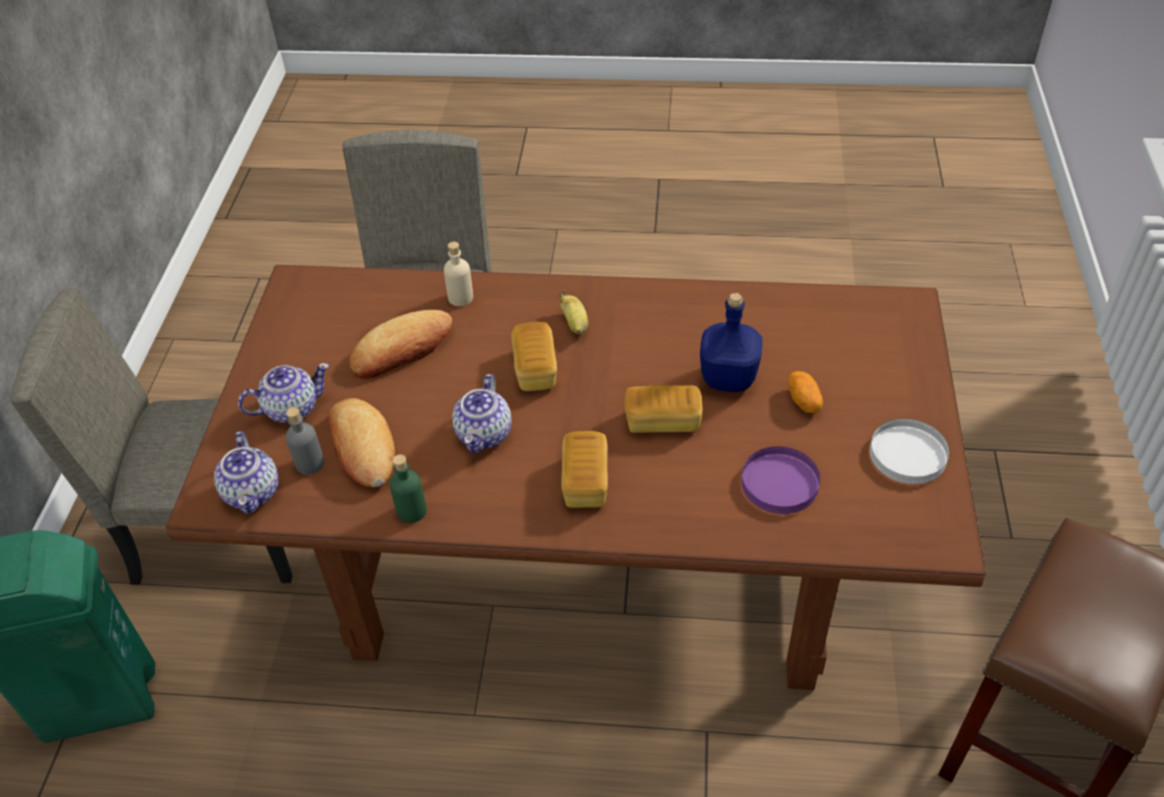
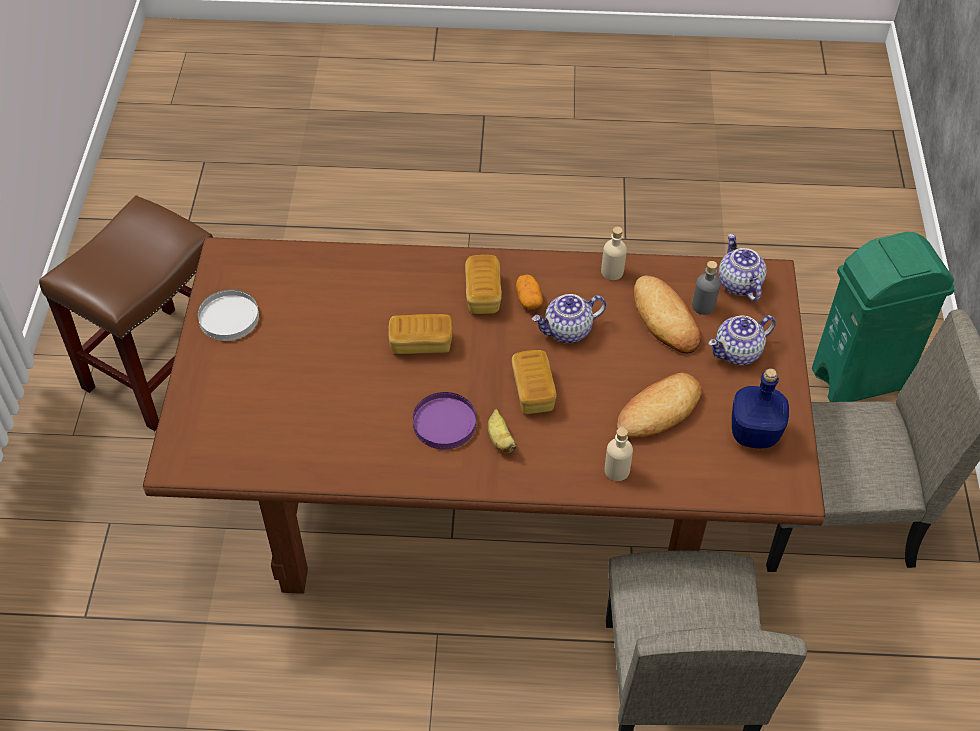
camera: 175 degrees right, 5 degrees up
green bottle [389,454,427,523] -> beige bottle [601,227,627,280]
teapot [452,374,512,453] -> teapot turned 120 degrees counterclockwise [532,294,606,343]
blue bottle [700,293,763,392] -> blue bottle moved to [732,368,789,448]
purple plate [742,446,820,514] -> purple plate moved to [413,392,476,449]
potato [788,371,823,413] -> potato moved to [516,274,543,309]

